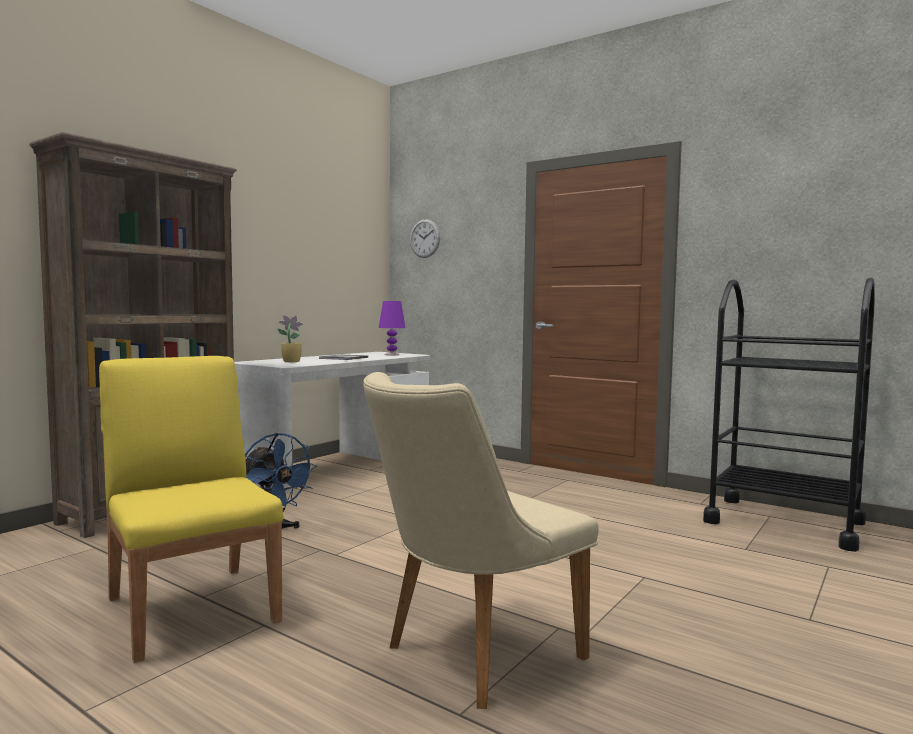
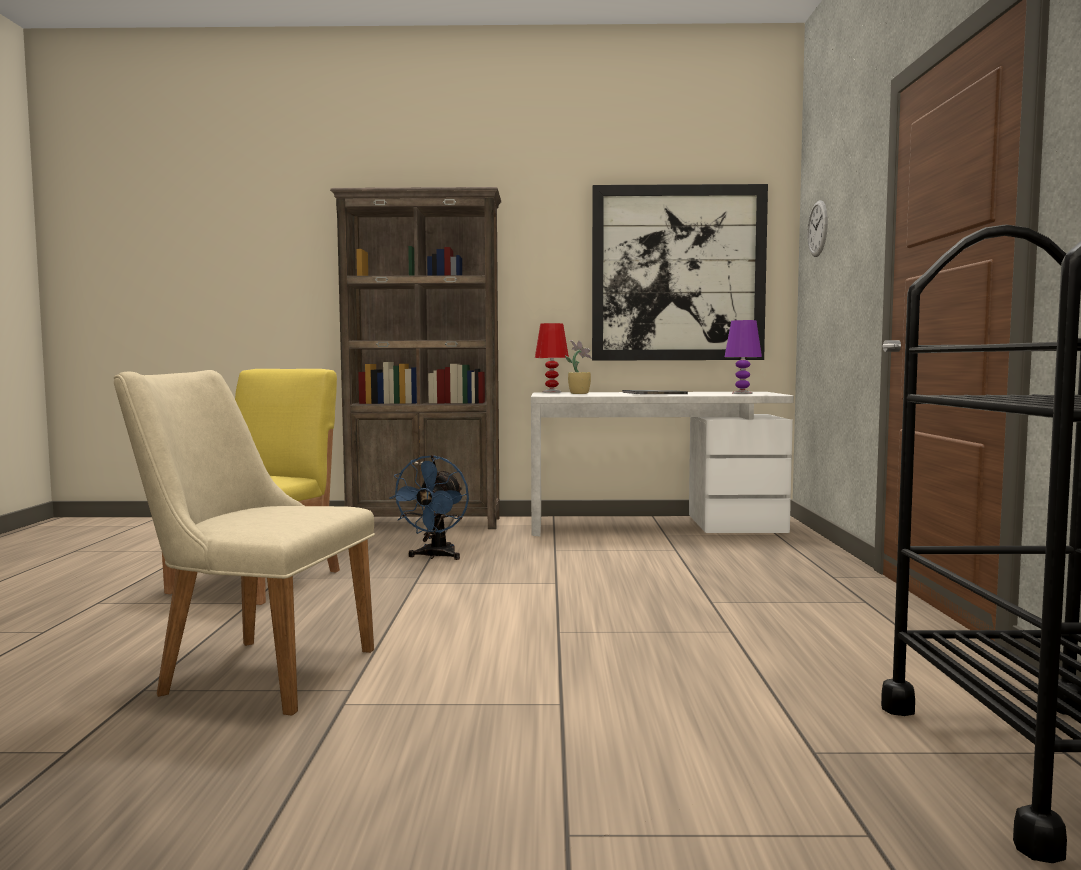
camera: 55 degrees right, 0 degrees up
none -> red table lamp [535,323,569,393]
none -> picture [592,184,768,361]

